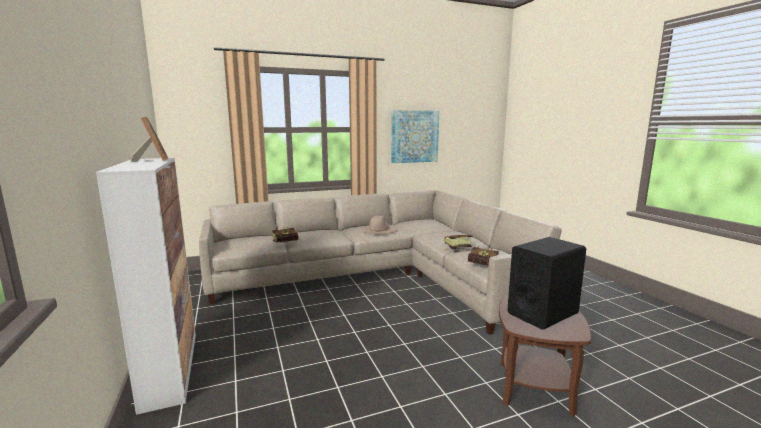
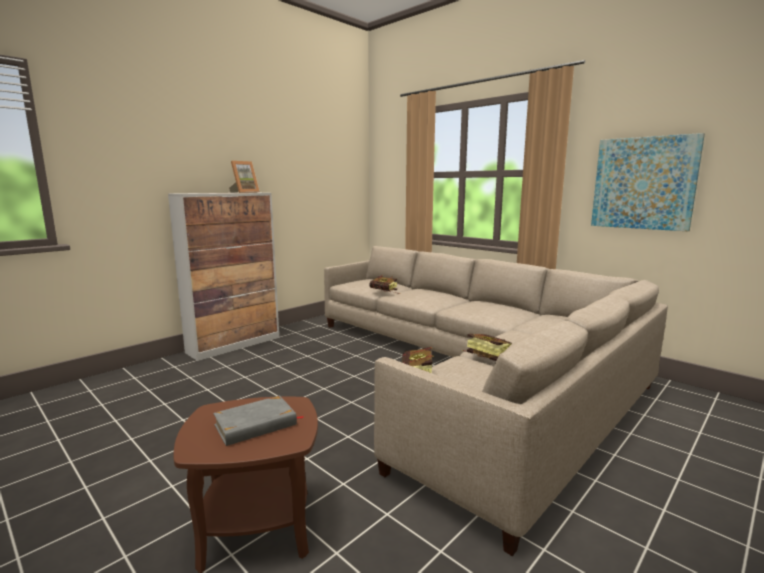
camera: 65 degrees right, 0 degrees up
beige hat [361,215,398,234] -> none
black speaker [507,237,586,330] -> grey book [213,395,304,446]

